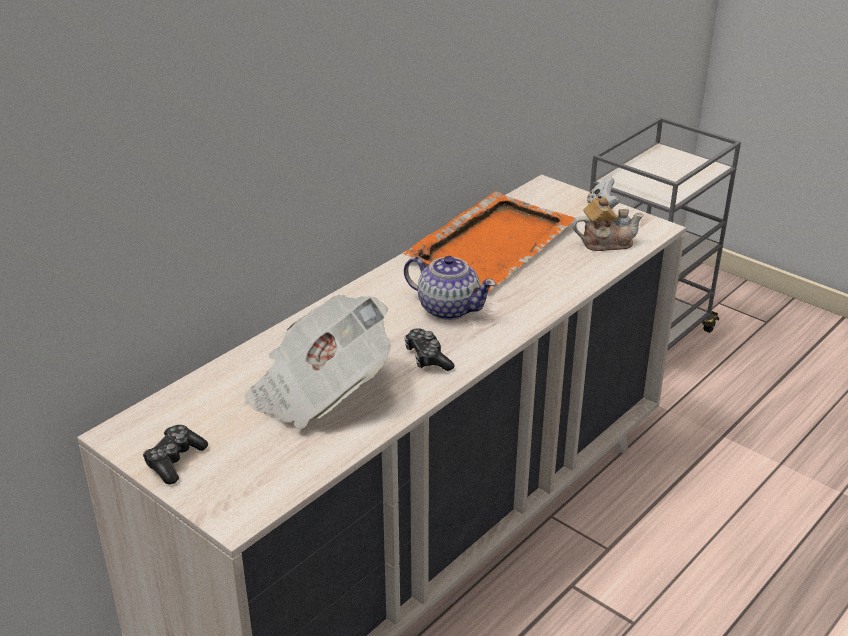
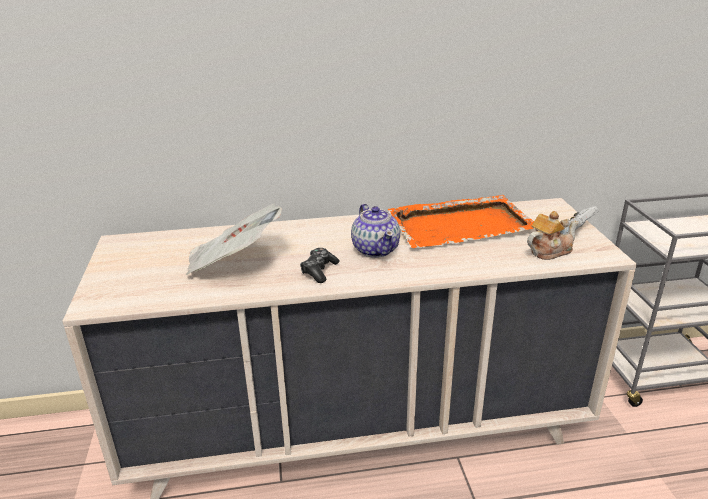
camera: 40 degrees right, 5 degrees down
game controller [143,425,208,484] -> none
teapot [572,196,644,251] -> teapot turned 60 degrees counterclockwise [527,211,579,260]

